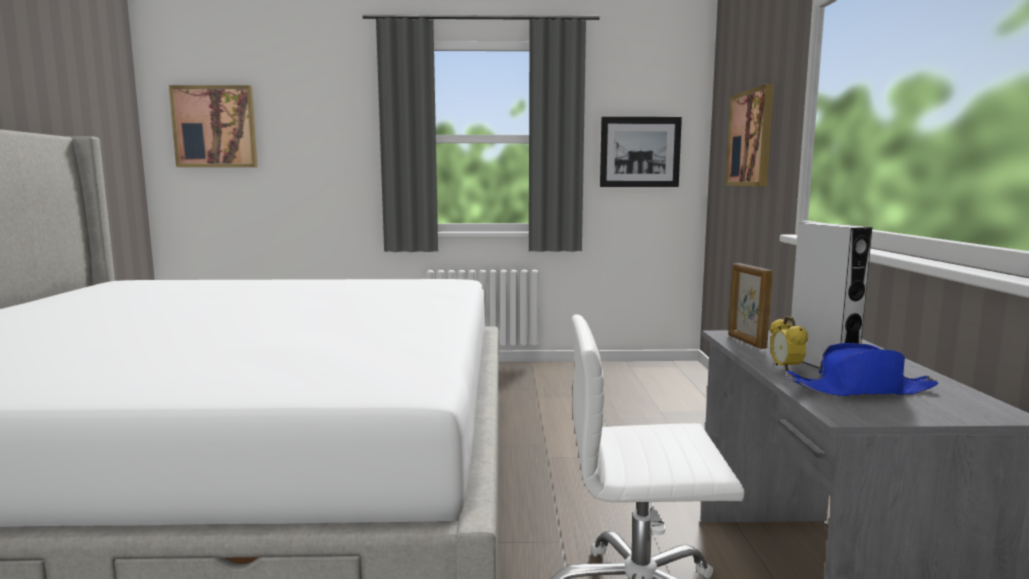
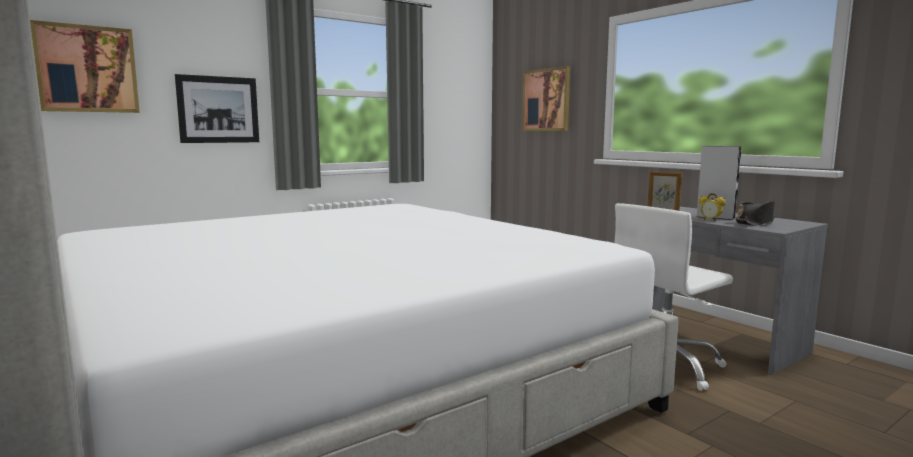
camera: 35 degrees left, 0 degrees up
picture [600,117,682,187] -> picture moved to [175,74,259,143]
blue hat [786,343,938,397] -> black hat [735,201,775,226]

